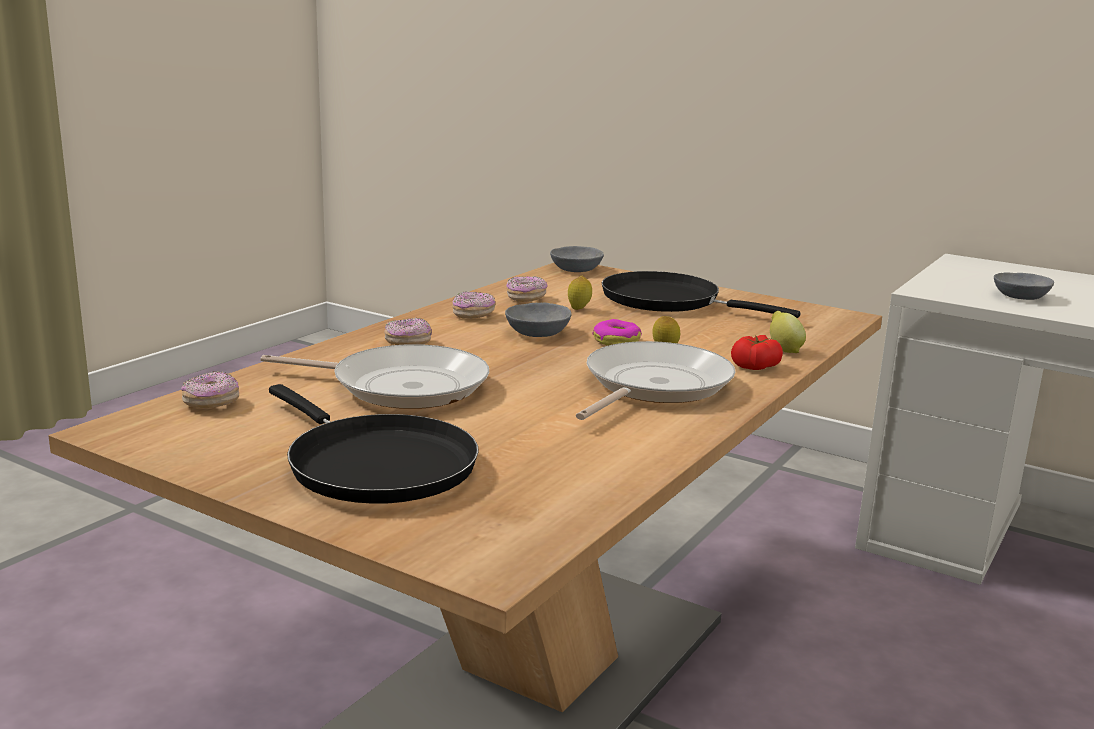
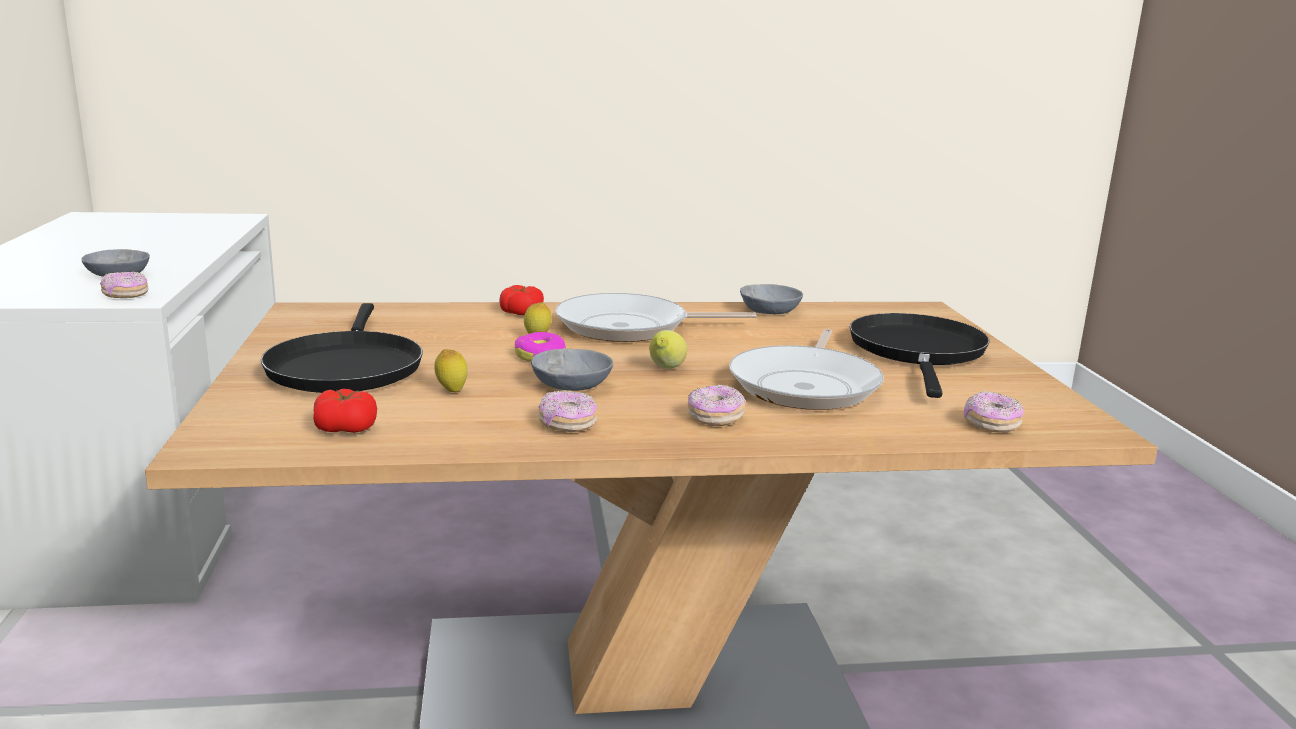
camera: 130 degrees left, 0 degrees up
frying pan [260,344,489,409] -> frying pan turned 135 degrees counterclockwise [729,329,884,410]
donut [506,276,548,302] -> donut moved to [100,272,148,298]
grey bowl [550,246,604,272] -> grey bowl moved to [740,284,803,314]
lemon [770,311,806,353] -> lemon moved to [649,330,687,369]
none -> tomato [313,389,377,433]

